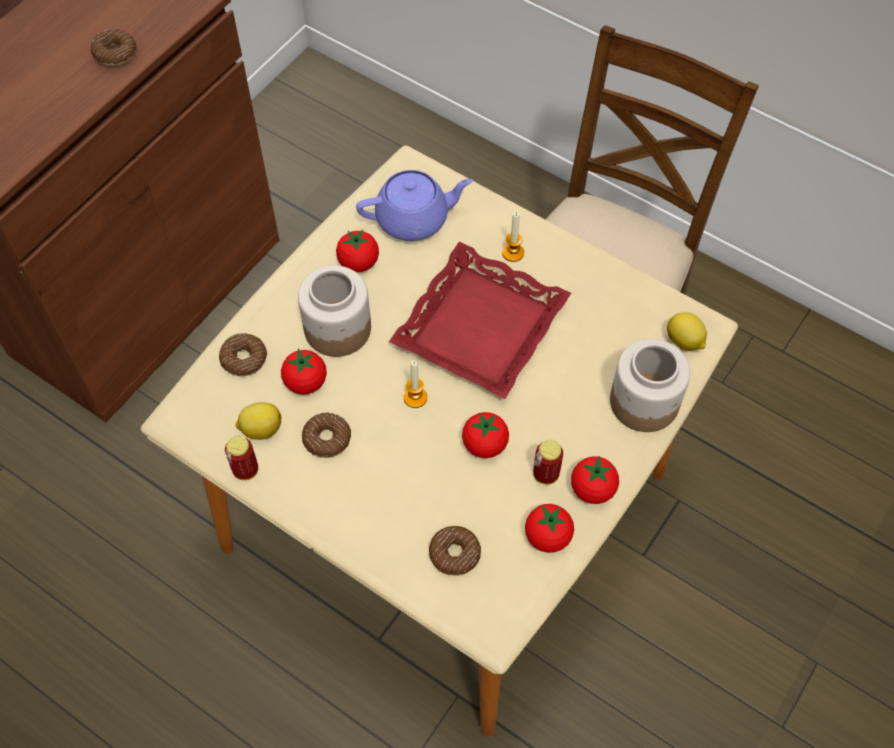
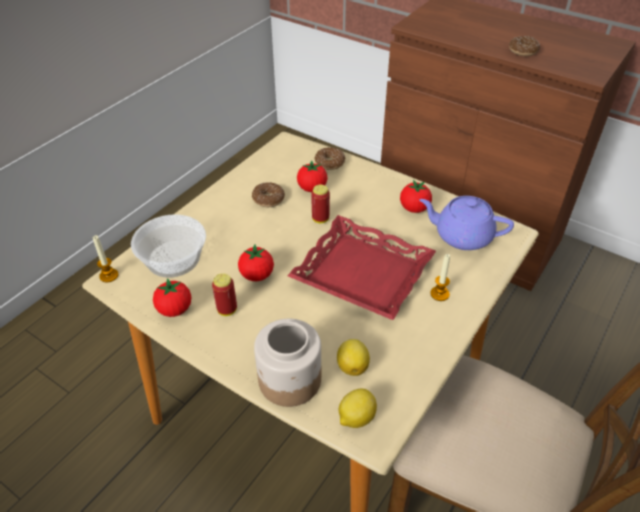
camera: 90 degrees right, 15 degrees down
can [225,436,258,480] -> can moved to [311,185,330,223]
lemon [235,402,281,440] -> lemon moved to [337,339,370,376]
jar [298,265,371,357] -> none
purple teapot [356,170,473,241] -> purple teapot turned 120 degrees clockwise [419,196,514,250]
candle [404,360,427,408] -> candle moved to [93,235,118,282]
donut [429,526,481,576] -> bowl [131,214,206,278]
tomato [571,456,619,504] -> none

